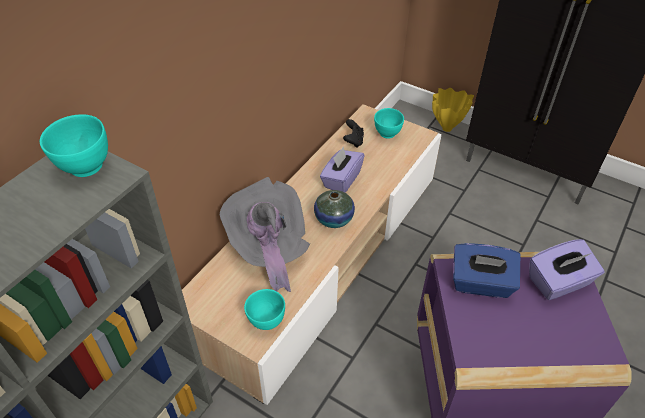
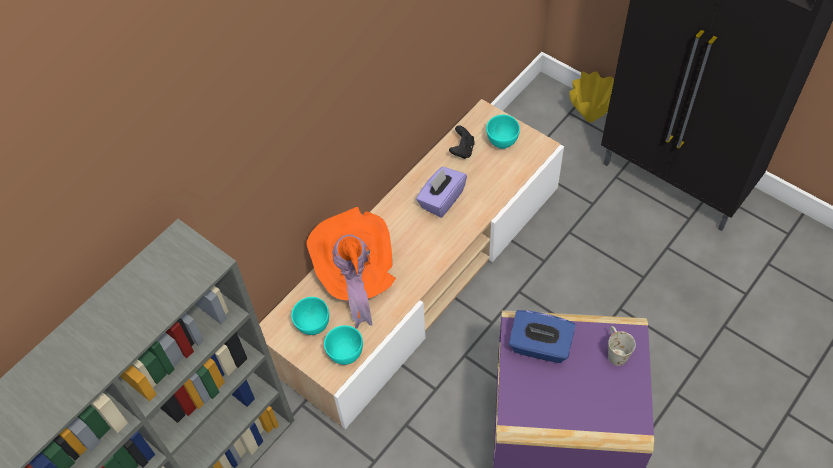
camera: 10 degrees right, 10 degrees up
turquoise bowl [40,114,108,177] -> turquoise bowl moved to [291,297,329,335]
grey hat [220,177,310,292] -> orange hat [307,207,396,328]
vase [314,190,355,228] -> none
purple tissue box [529,239,605,300] -> white mug [608,326,636,366]

